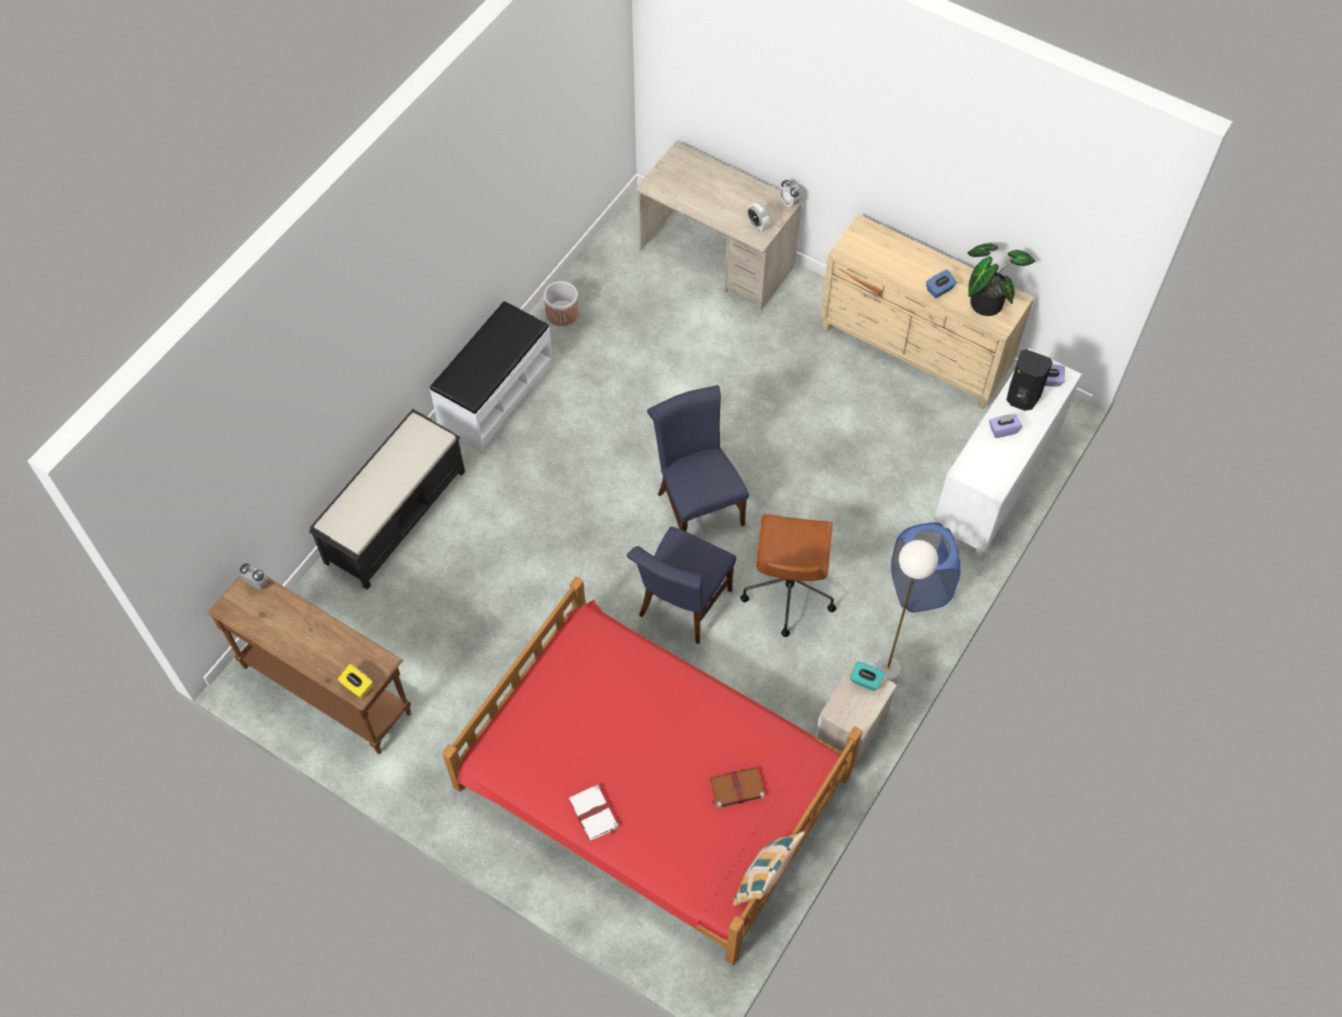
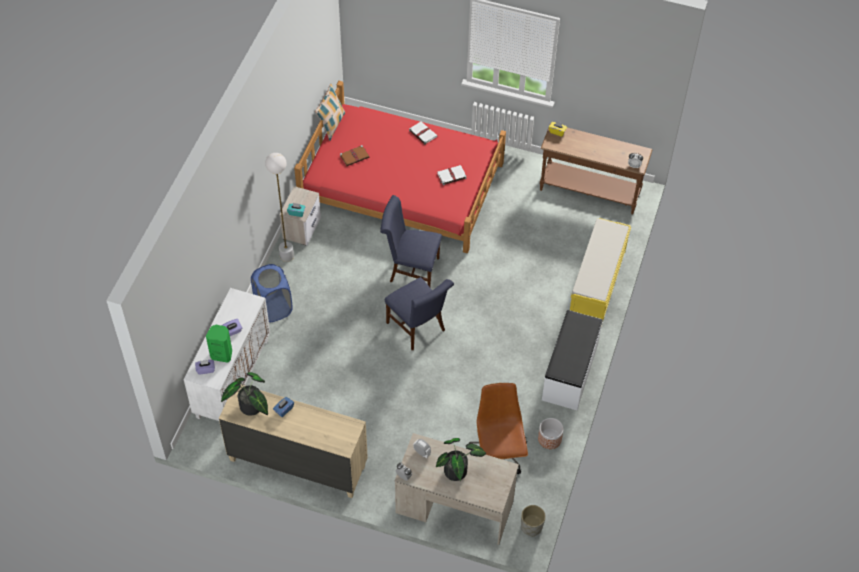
camera: 165 degrees right, 5 degrees down
black bench [309,409,465,590] -> yellow bench [570,218,631,328]
blue chair [627,527,736,644] -> blue chair turned 90 degrees counterclockwise [380,195,442,287]
brown office chair [740,514,836,637] -> brown office chair moved to [466,383,528,474]
black speaker [1006,349,1053,411] -> green speaker [206,325,232,363]
none -> potted plant [436,438,486,481]
none -> white book [437,165,467,185]
none -> grey planter [521,505,546,536]

